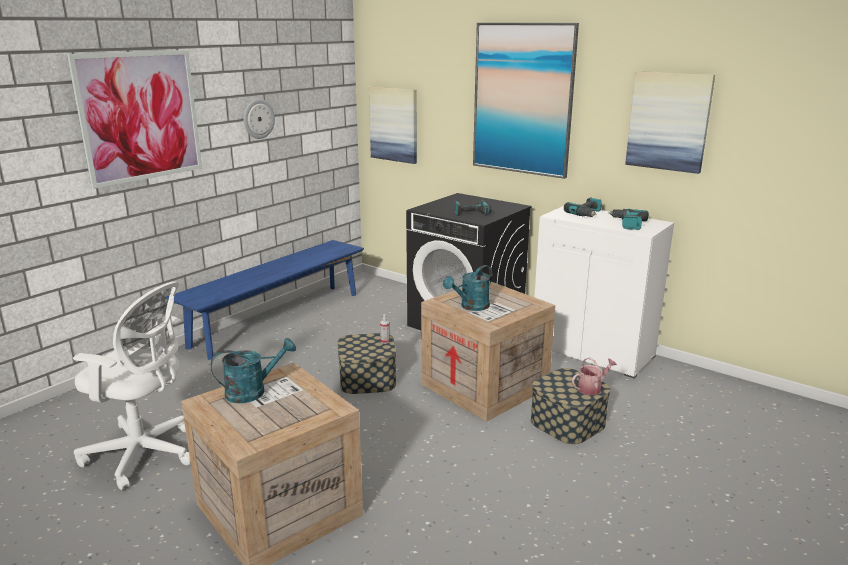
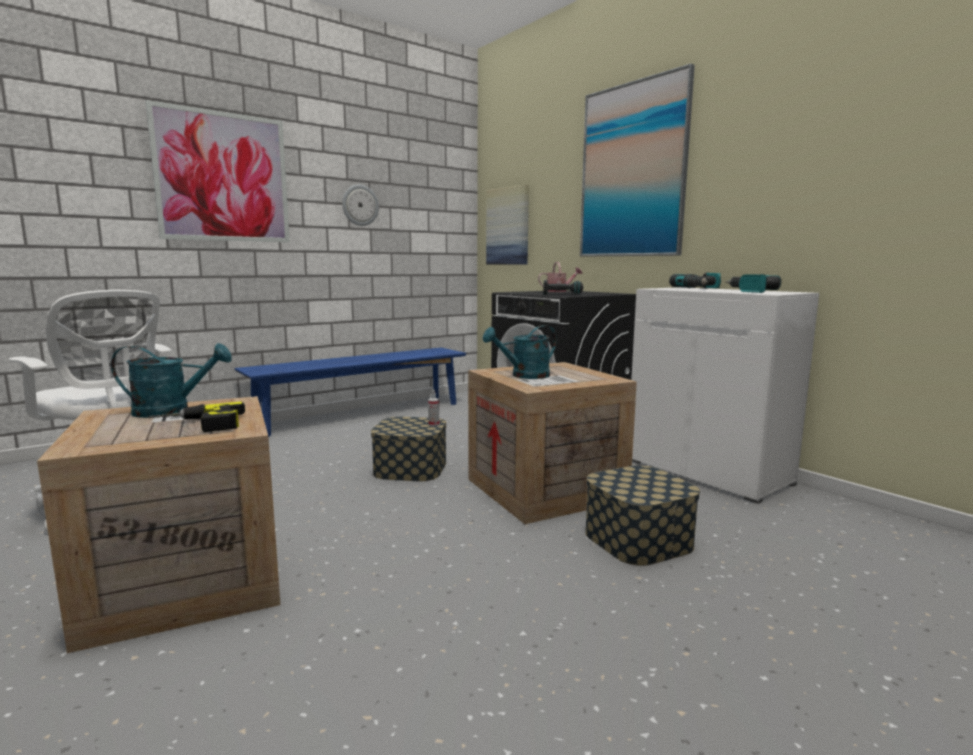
camera: 15 degrees right, 10 degrees down
watering can [572,357,617,395] -> watering can moved to [538,262,582,292]
picture [625,71,715,174] -> none
none -> power drill [148,401,245,432]

